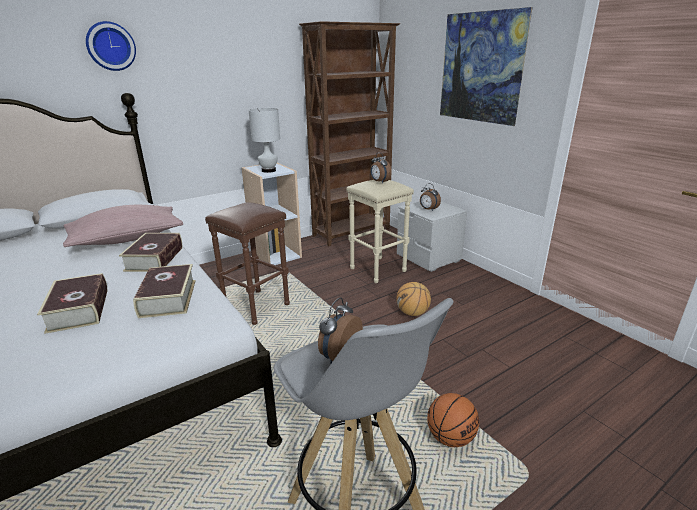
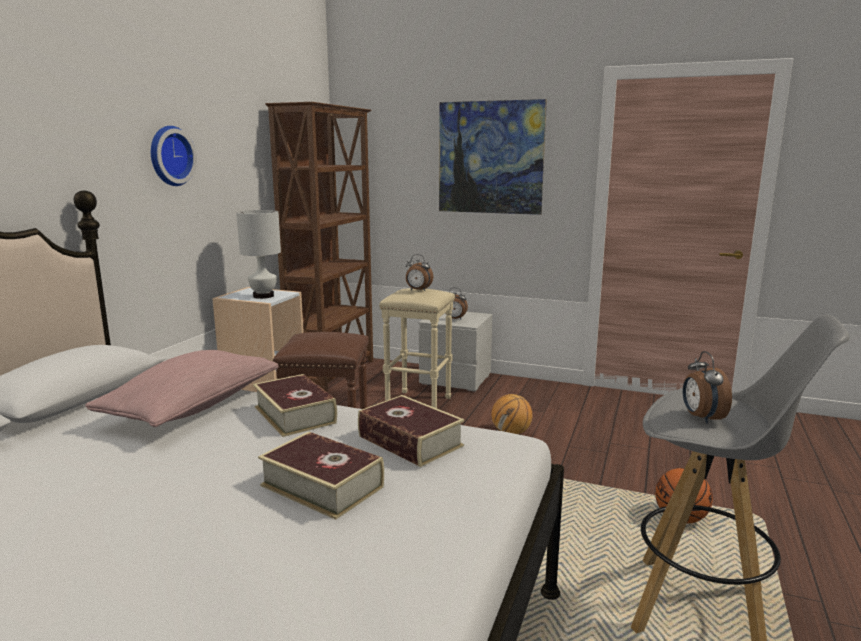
camera: 35 degrees left, 10 degrees down
wall clock [86,21,136,71] -> wall clock moved to [151,126,197,186]

